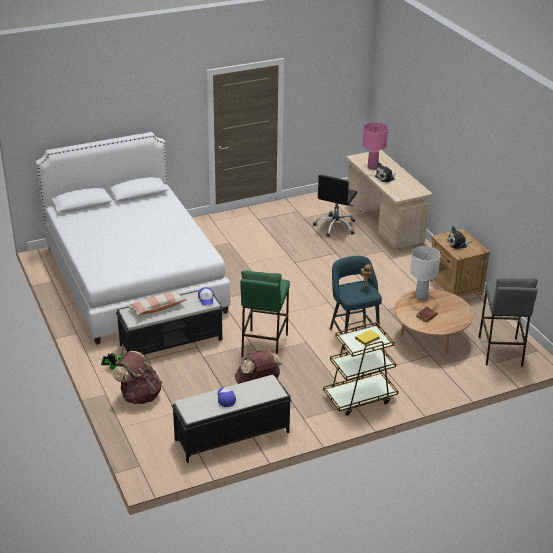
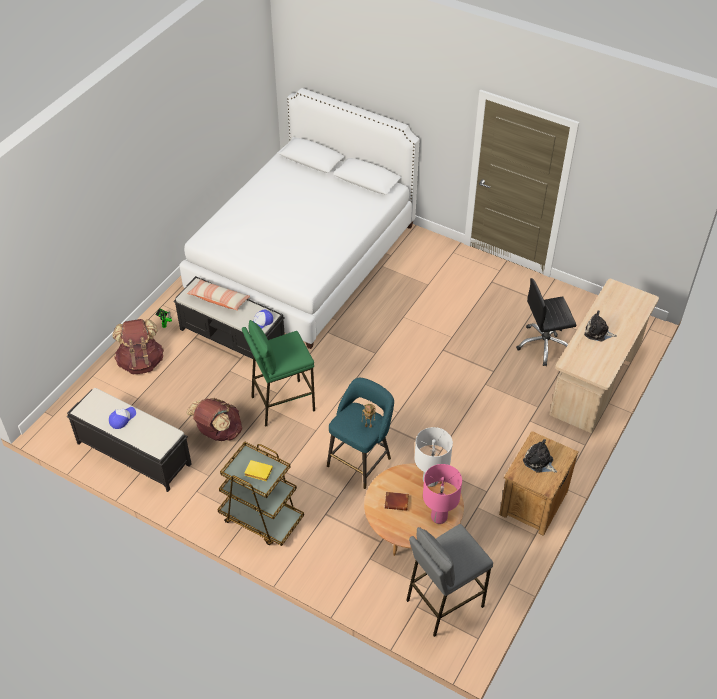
camera: 55 degrees right, 15 degrees up
pink table lamp [362,122,388,170] -> pink table lamp moved to [423,464,462,524]

